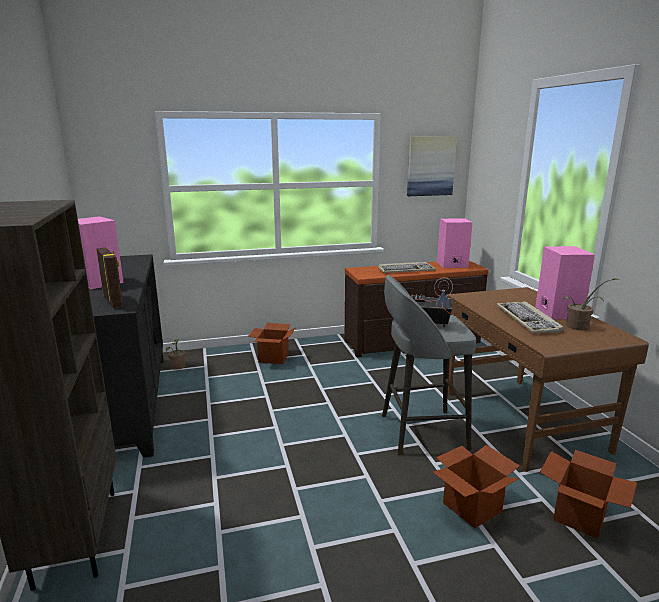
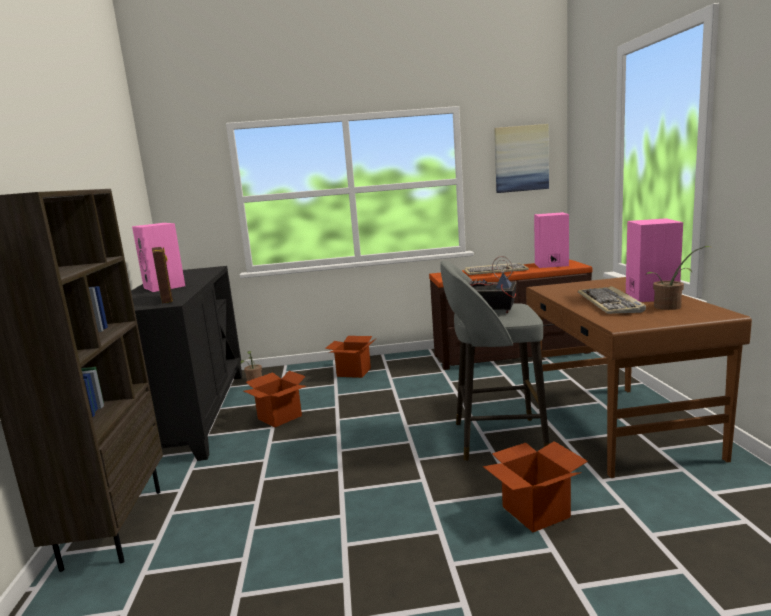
camera: 10 degrees right, 5 degrees down
cardboard box [540,450,637,539] -> cardboard box moved to [244,371,306,427]

